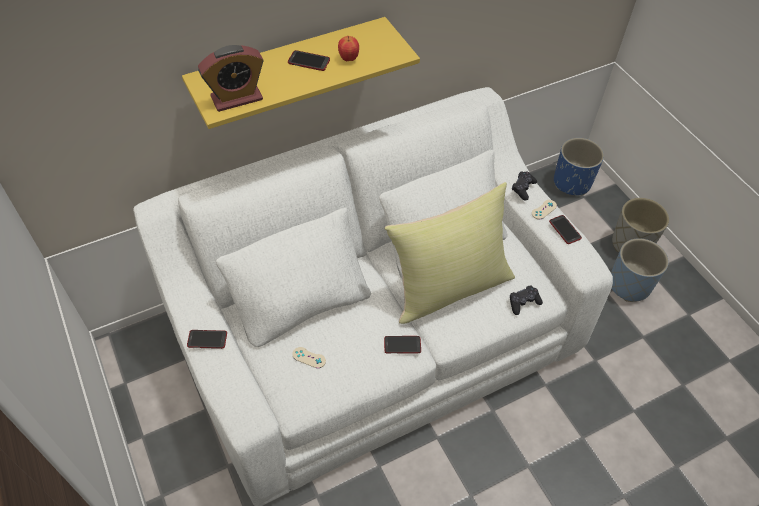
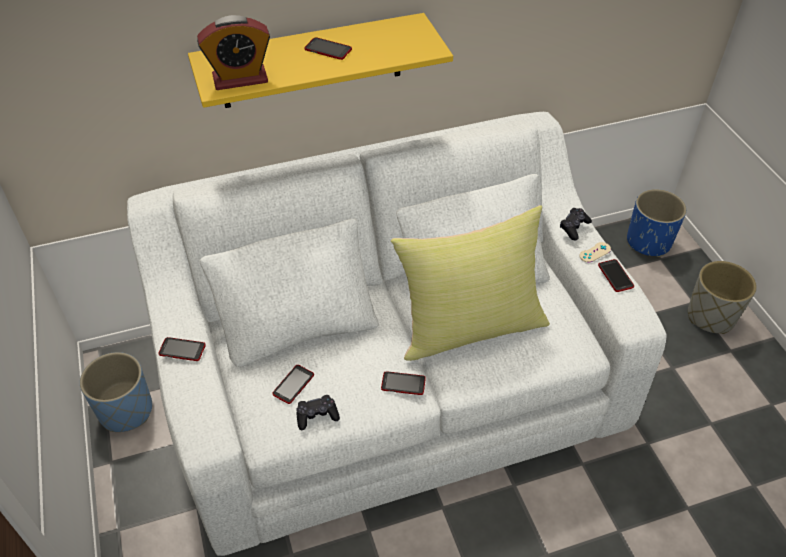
camera: 10 degrees right, 5 degrees down
beige game controller [292,347,326,368] -> phone [272,365,314,404]
apple [338,36,359,61] -> none
black game controller [510,285,543,315] -> black game controller moved to [296,395,340,430]
blue planter [611,238,669,302] -> blue planter moved to [80,352,152,432]

